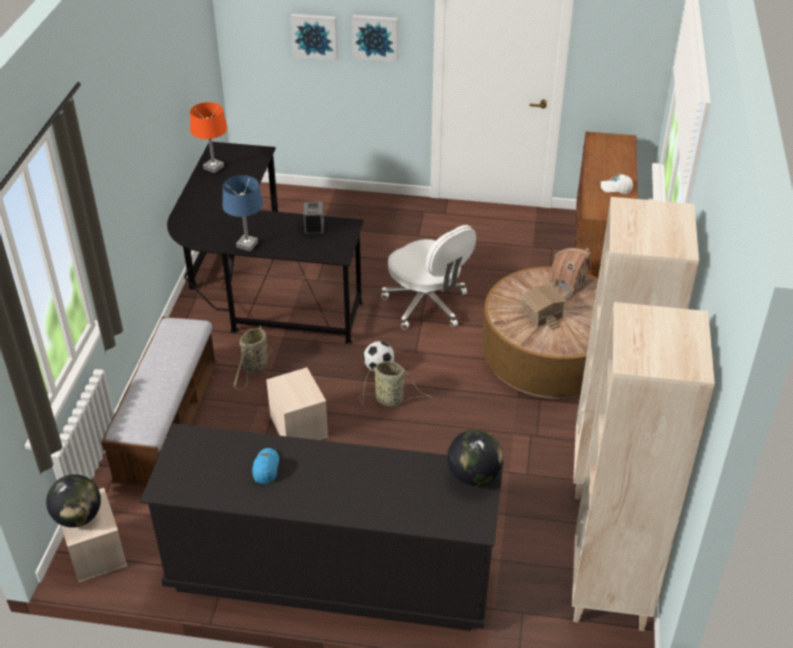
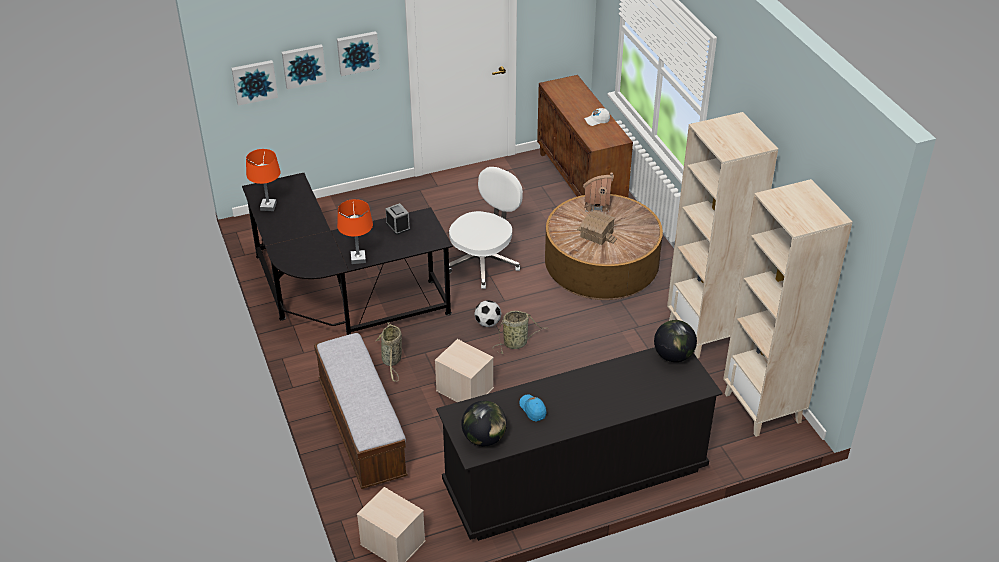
camera: 30 degrees left, 0 degrees up
globe [46,474,101,528] -> globe moved to [461,401,507,446]
blue table lamp [223,175,263,251] -> orange table lamp [337,199,373,264]
white office chair [381,225,476,329] -> white office chair turned 75 degrees counterclockwise [449,167,523,289]
none -> picture [231,60,278,106]

